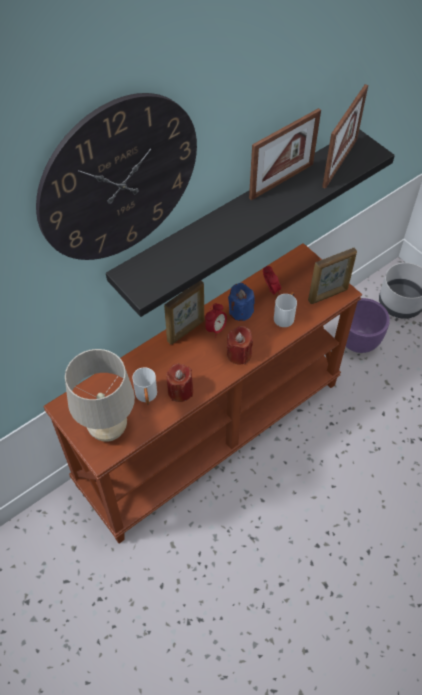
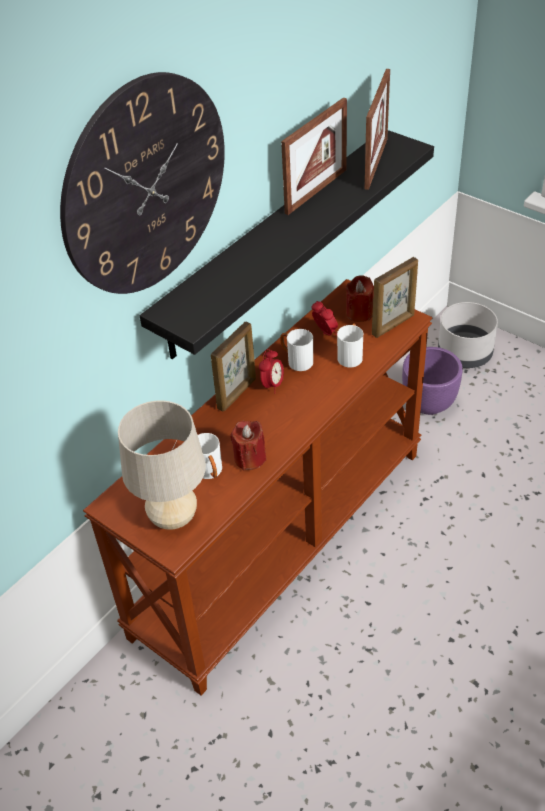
camera: 10 degrees left, 10 degrees down
red candle [227,326,253,364] -> red candle moved to [346,275,374,322]
blue candle [228,283,255,321] -> white mug [280,329,313,371]

